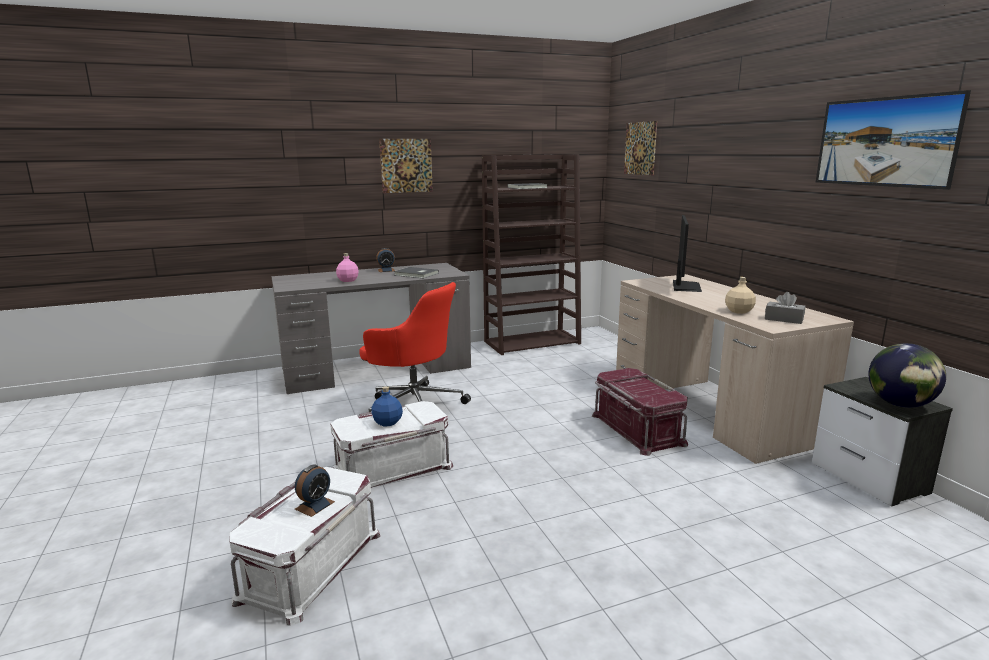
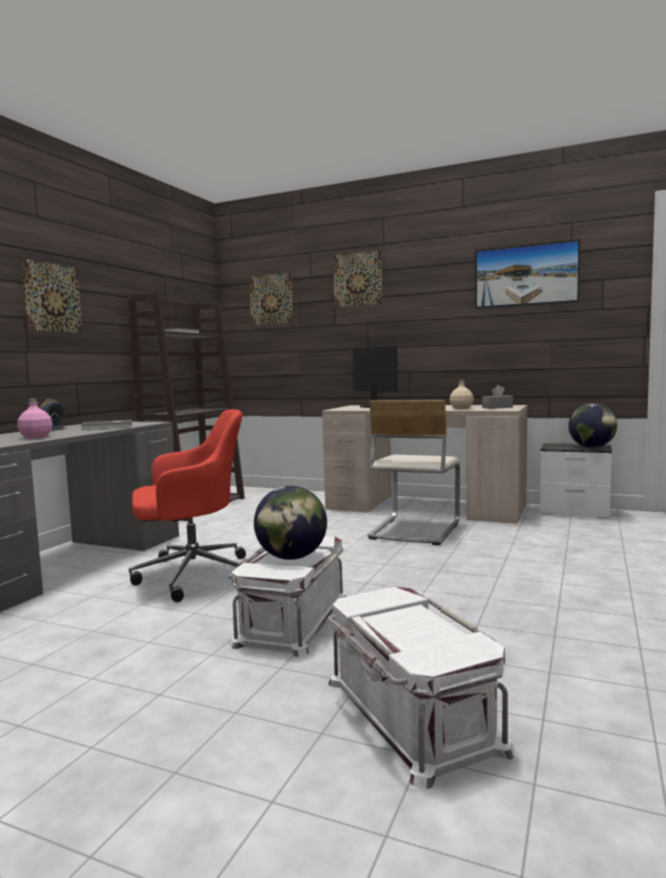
camera: 45 degrees left, 10 degrees down
alarm clock [295,464,335,517] -> none
blue bottle [371,386,403,426] -> globe [254,486,327,560]
red storage box [592,368,688,456] -> beige chair [368,400,460,545]
none -> picture [333,250,382,307]

